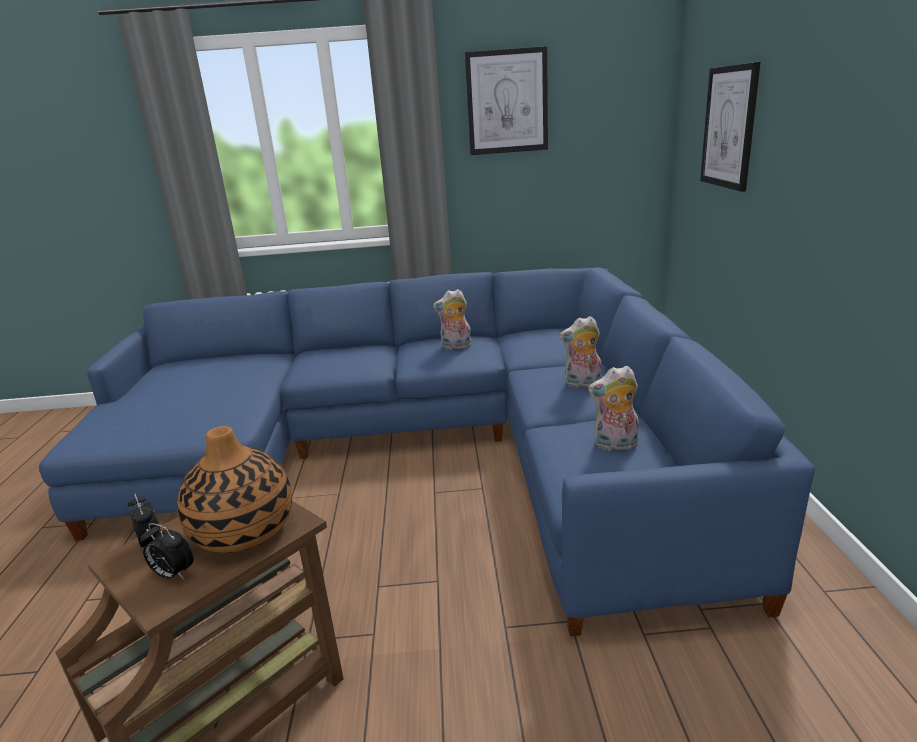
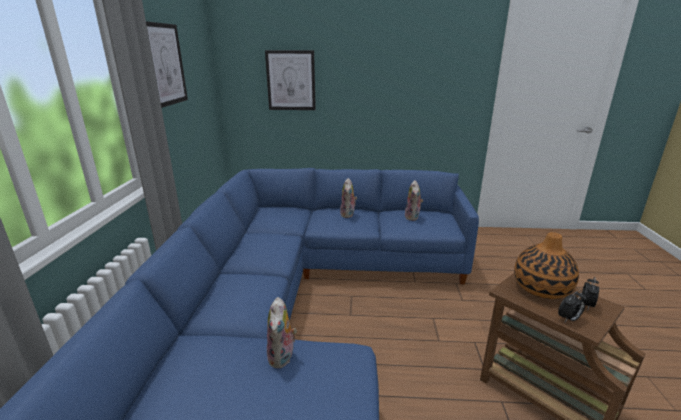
camera: 85 degrees left, 0 degrees up
plush toy [433,289,472,350] -> plush toy moved to [267,297,297,368]

